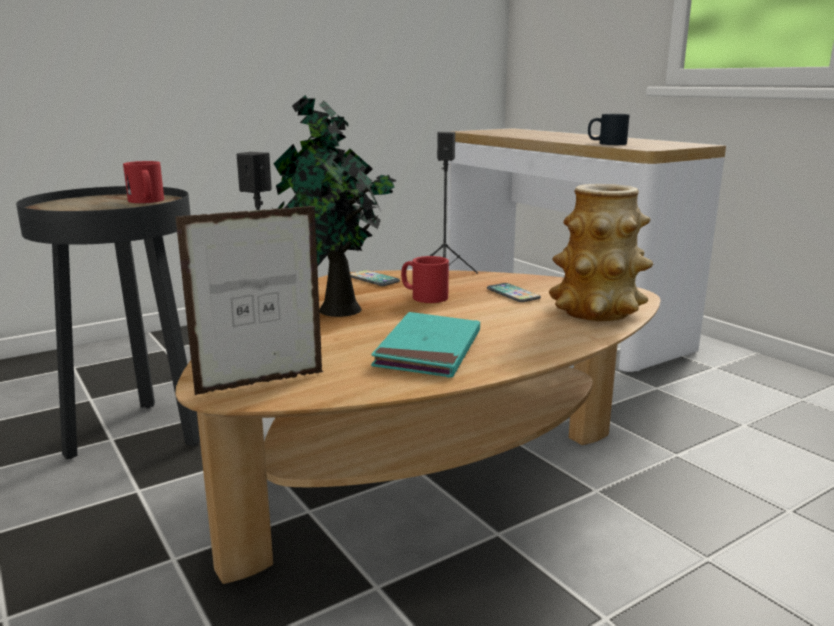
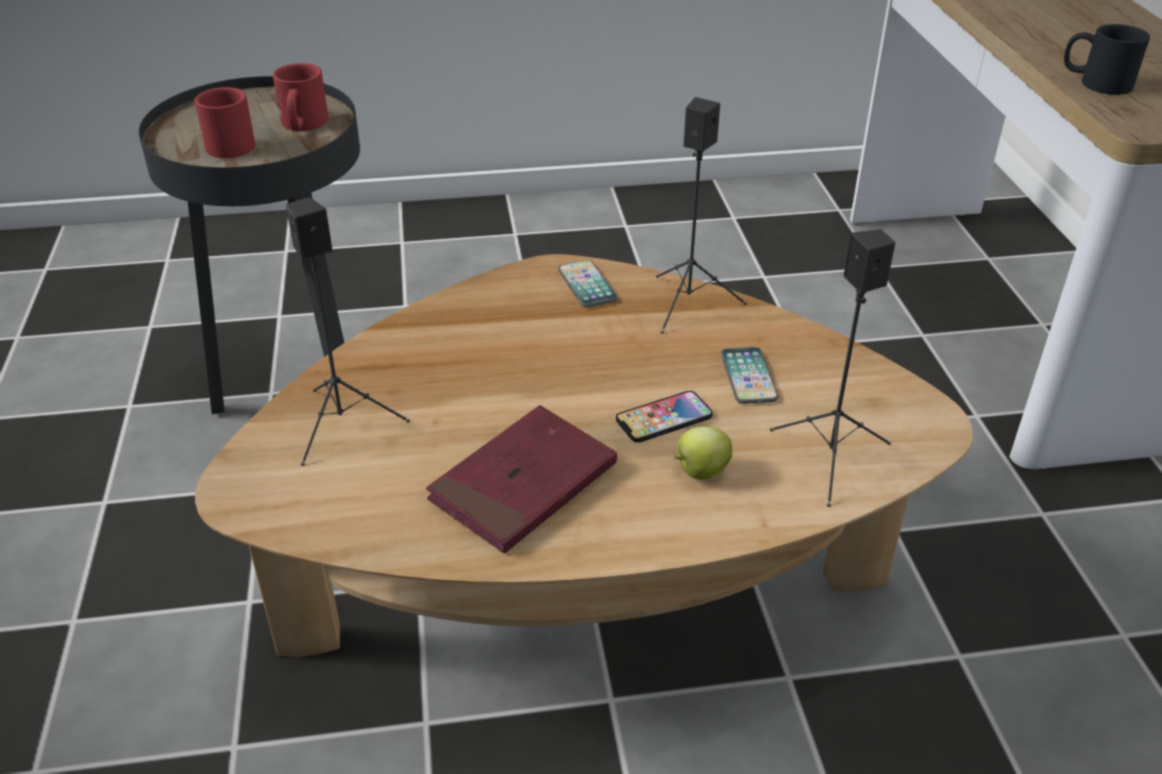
camera: 25 degrees right, 20 degrees up
picture frame [175,206,323,395] -> none
potted plant [272,95,396,317] -> none
turquoise book [371,312,480,378] -> red book [426,405,617,554]
red mug [401,256,449,303] -> red mug moved to [194,87,255,158]
vase [549,184,653,321] -> black speaker [770,229,895,507]
none -> phone [616,391,713,443]
none -> apple [674,427,732,480]

